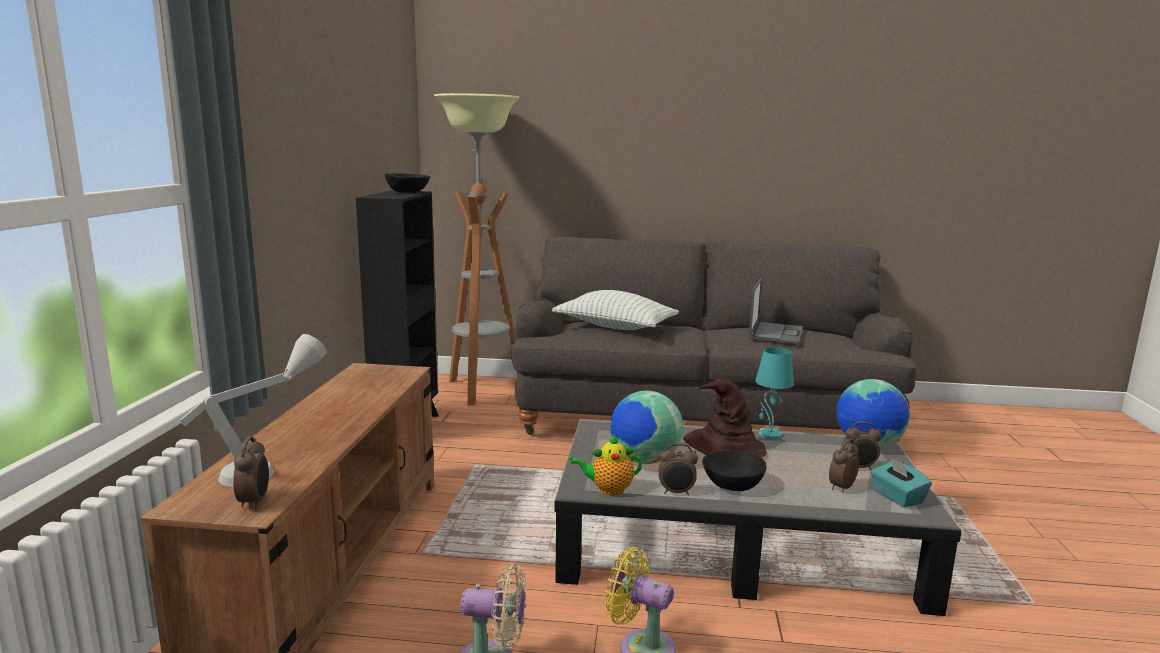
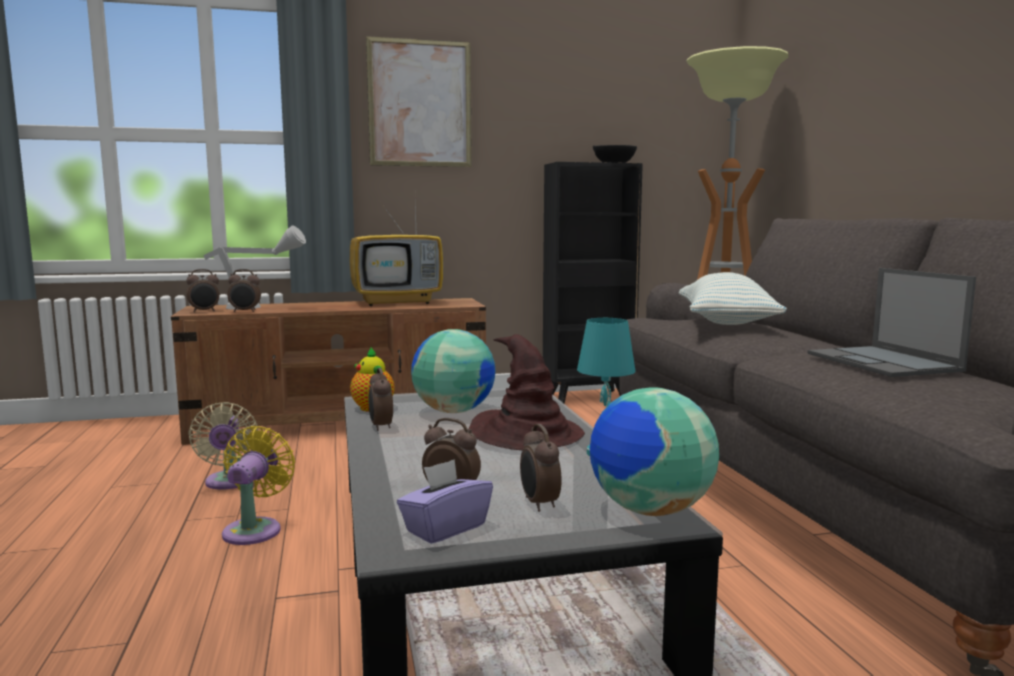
camera: 70 degrees right, 5 degrees down
black bowl [702,451,767,491] -> none
laptop [749,278,803,344] -> laptop turned 75 degrees clockwise [808,268,976,377]
turquoise tissue box [870,458,932,507] -> purple tissue box [397,459,493,544]
none -> alarm clock [227,269,261,312]
none -> television [350,202,443,306]
none -> picture [366,36,472,167]

